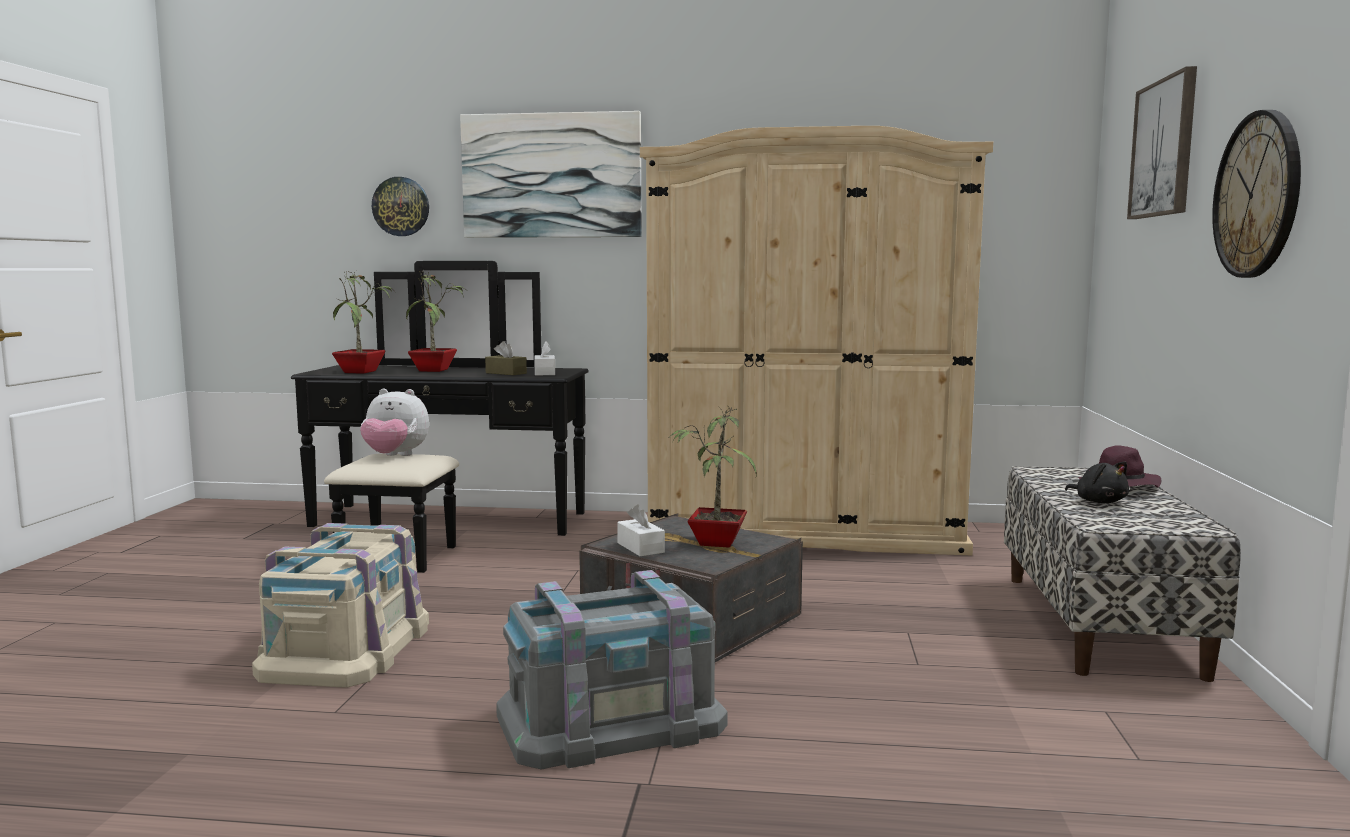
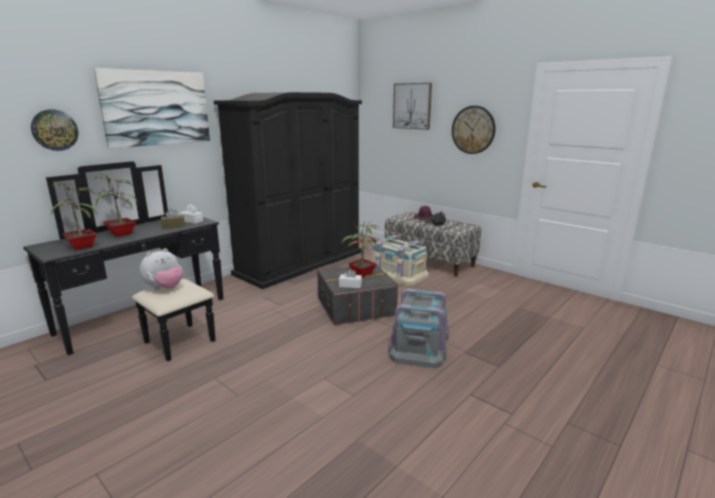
camera: 55 degrees left, 10 degrees up
beige storage box [252,523,429,688] -> beige storage box moved to [372,235,429,286]
beige wardrobe [640,126,993,555] -> black wardrobe [214,92,362,289]

